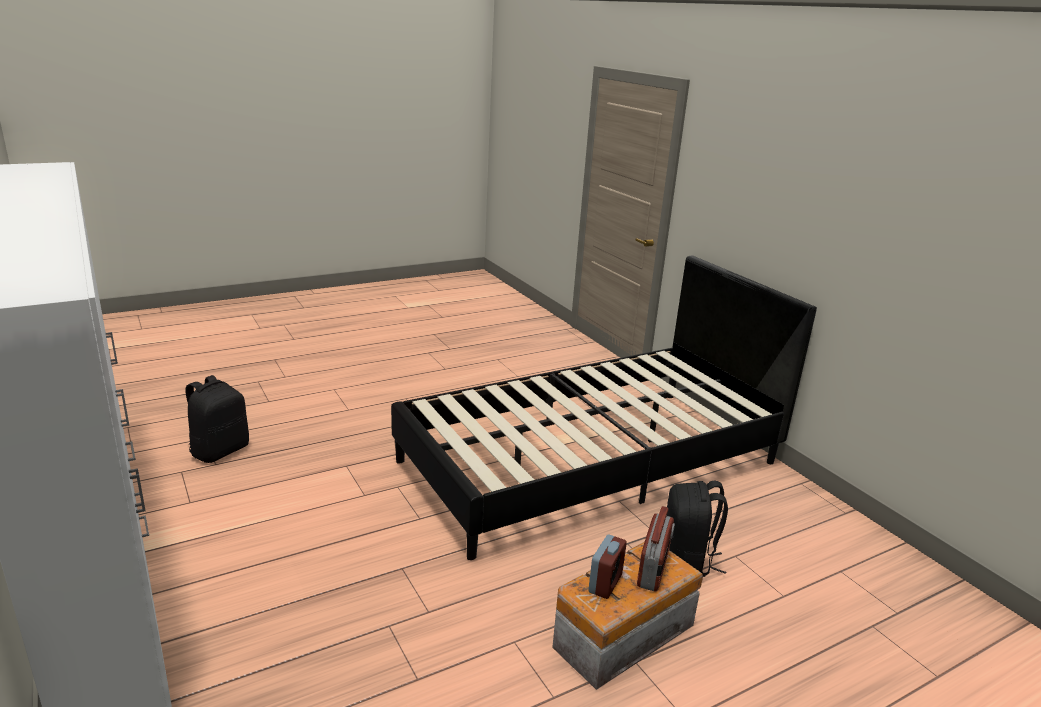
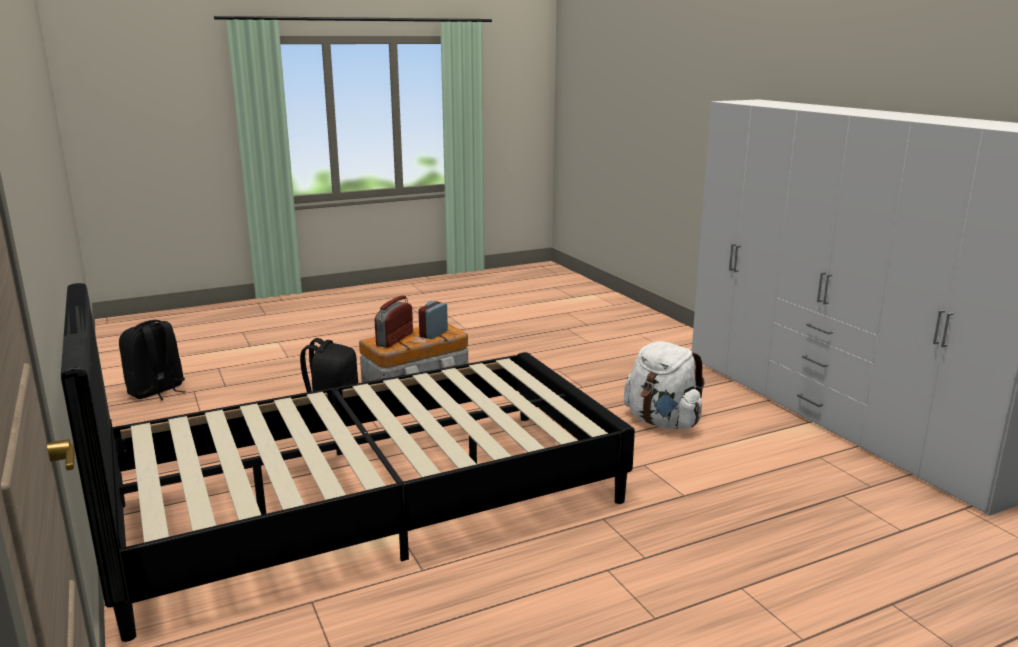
camera: 175 degrees left, 5 degrees down
black backpack [186,375,249,463] -> black backpack moved to [119,320,186,401]
none -> white backpack [624,341,705,429]

